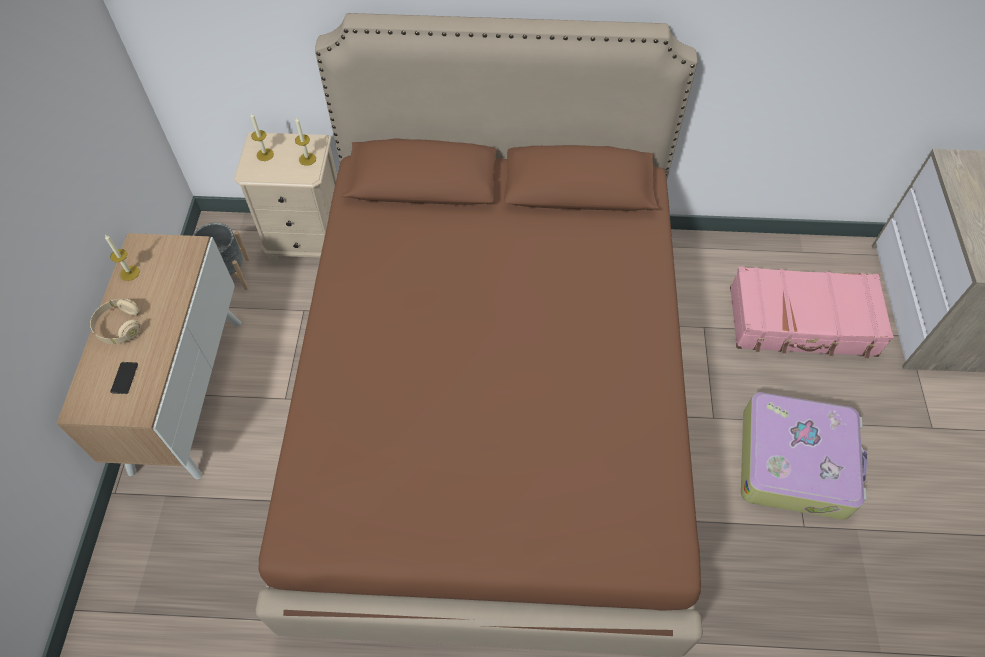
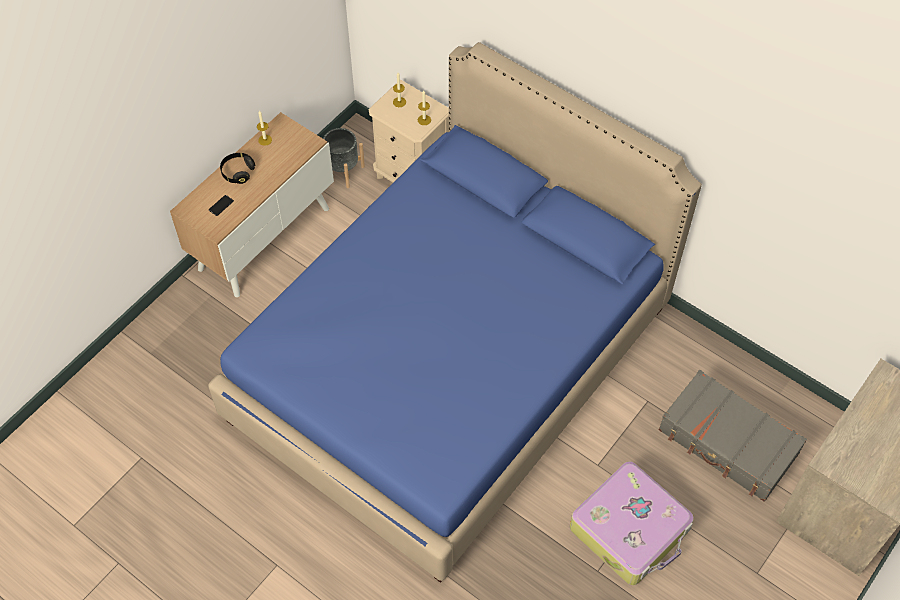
camera: 35 degrees right, 0 degrees up
beige headphones [90,299,141,344] -> black headphones [220,153,255,184]
brown bed [256,13,703,657] -> blue bed [208,42,702,583]
pink suitcase [730,267,894,358] -> grey suitcase [659,370,807,502]

